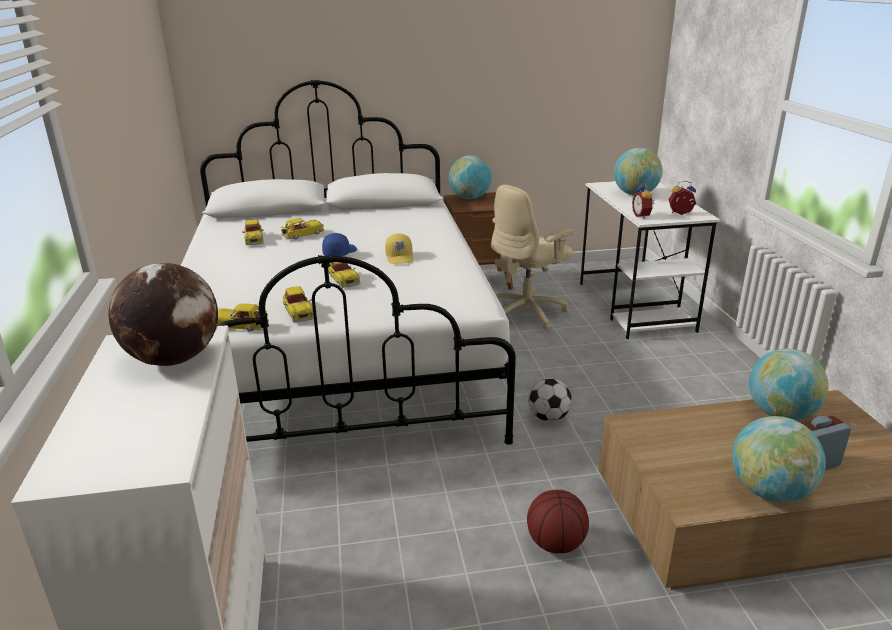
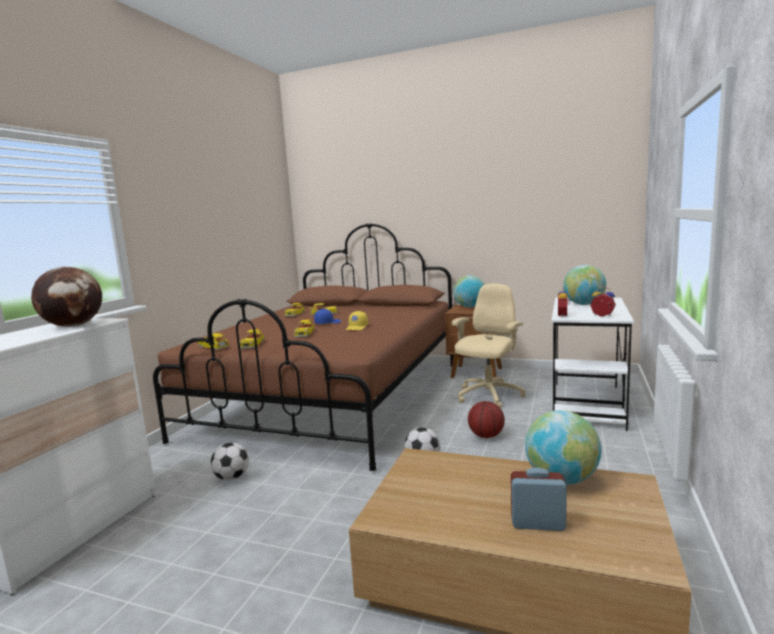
camera: 30 degrees right, 15 degrees down
white bed [181,80,516,445] -> brown bed [153,223,453,471]
beige office chair [491,185,574,332] -> beige office chair turned 135 degrees clockwise [452,284,525,408]
basketball [527,490,589,553] -> basketball moved to [468,401,505,438]
globe [732,416,826,502] -> none
none -> football [211,442,249,481]

